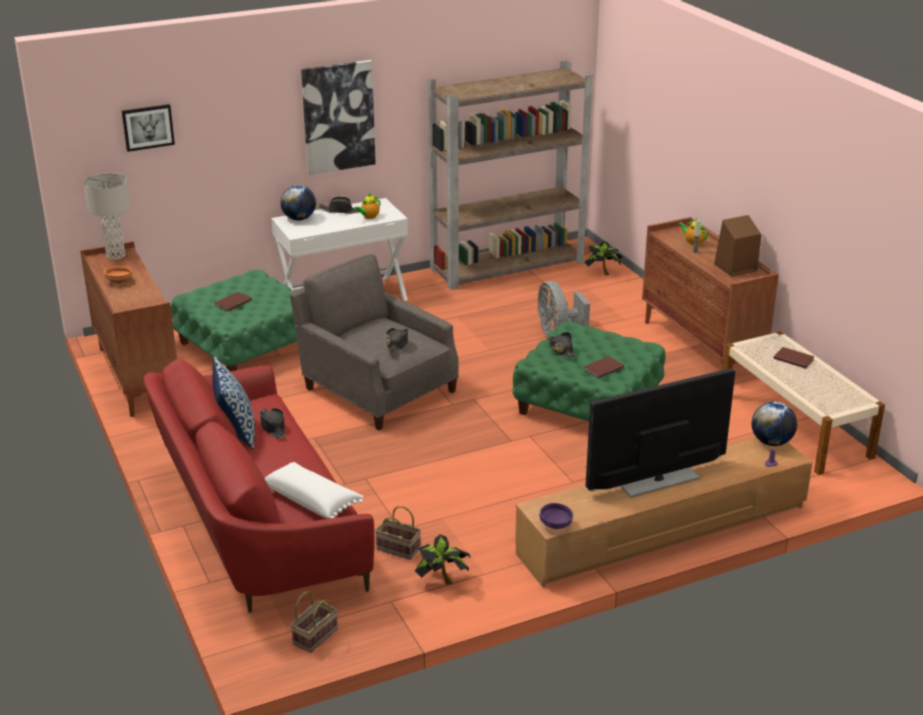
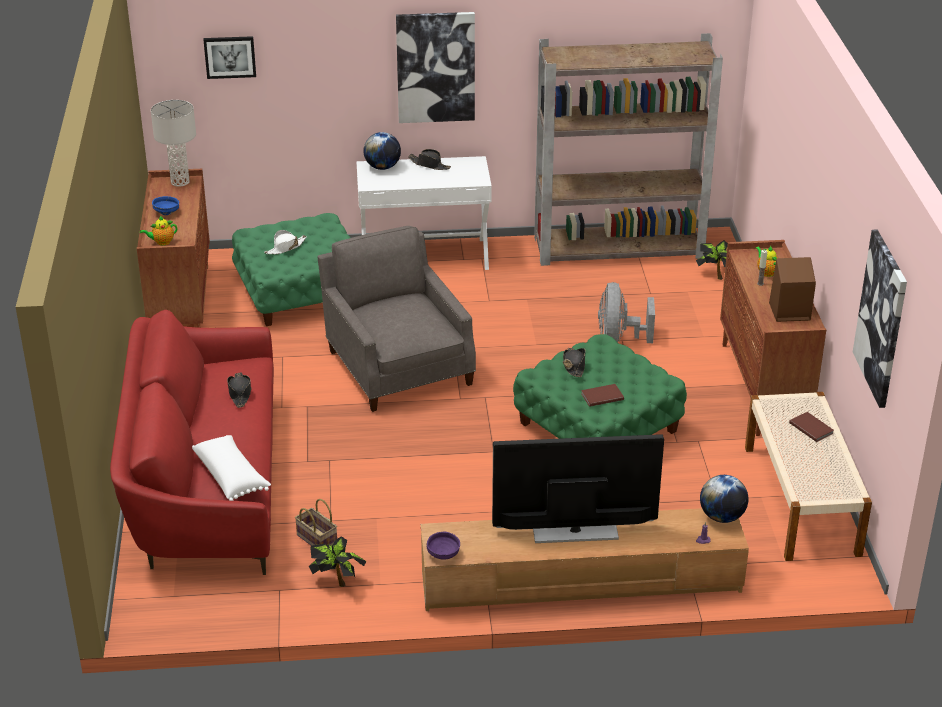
camera: 20 degrees right, 5 degrees up
orange bowl [104,266,132,284] -> blue bowl [152,196,179,215]
pillow [213,356,255,449] -> none
brown book [215,292,252,311] -> white hat [264,230,307,254]
basket [291,591,338,653] -> none
teapot [354,193,380,219] -> teapot moved to [140,216,177,246]
black hat [386,328,408,353] -> none
none -> picture [853,229,907,408]

